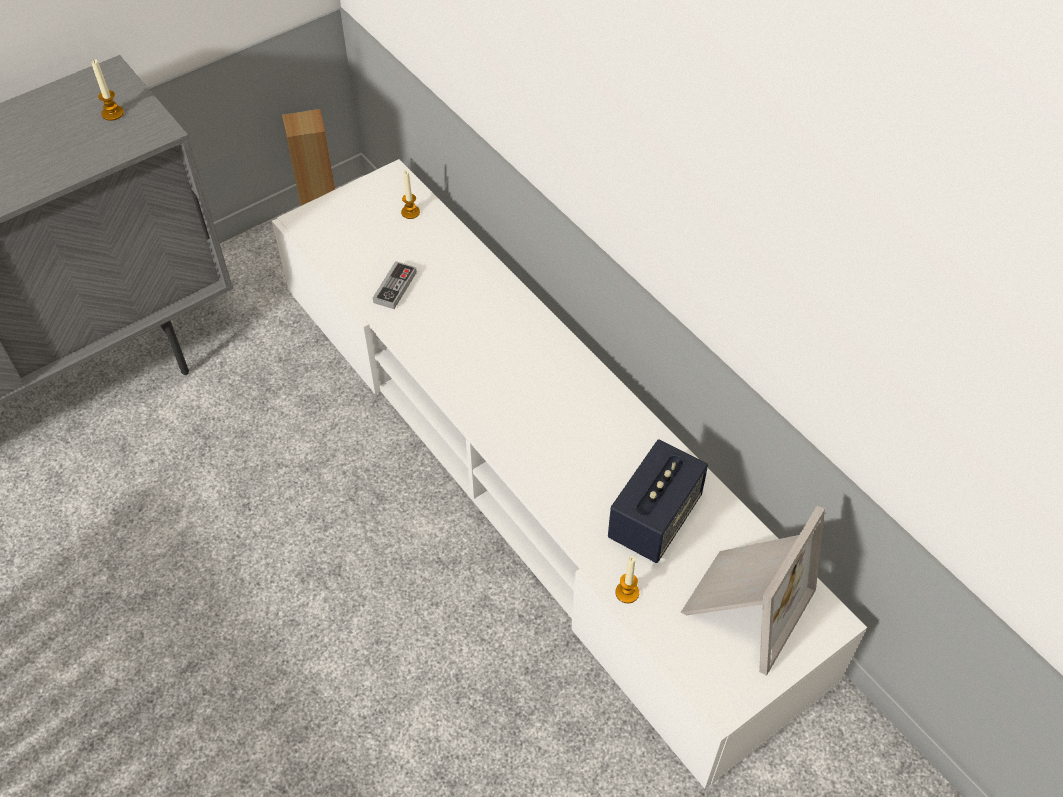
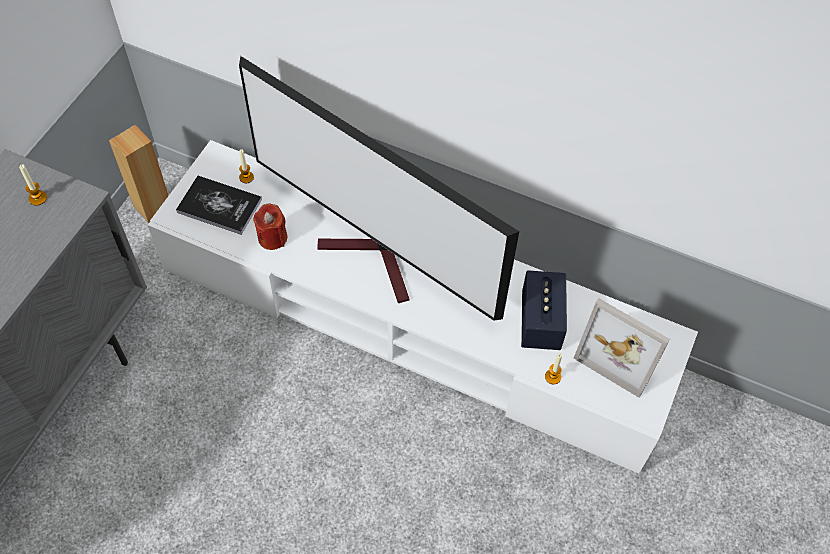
camera: 30 degrees left, 5 degrees up
game controller [373,261,417,309] -> red candle [253,204,287,250]
picture frame [681,506,825,676] -> picture frame turned 120 degrees clockwise [573,298,670,398]
none -> book [176,176,262,235]
none -> television [239,56,519,321]

